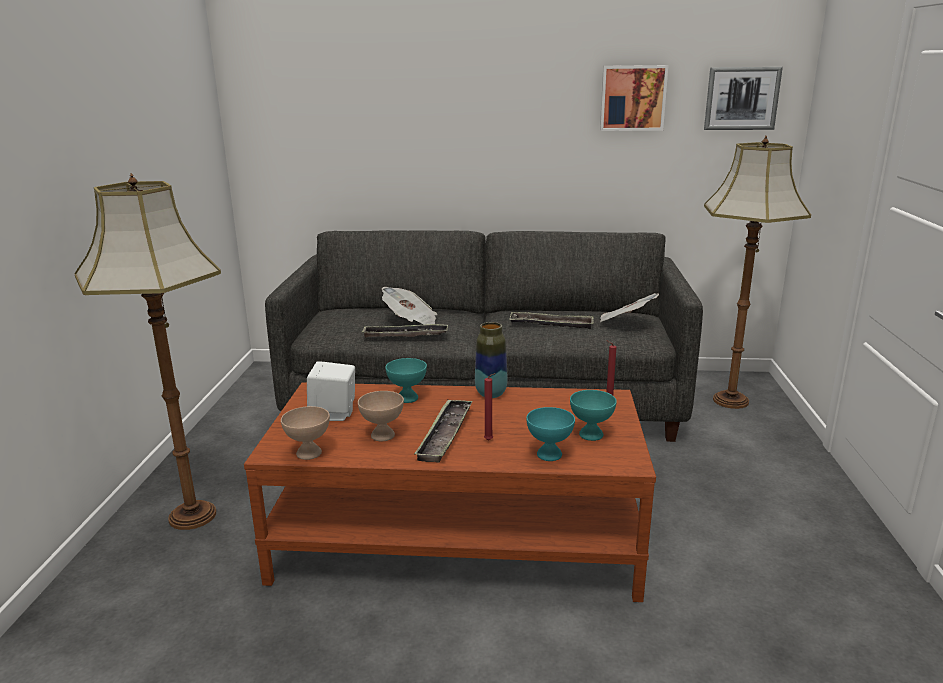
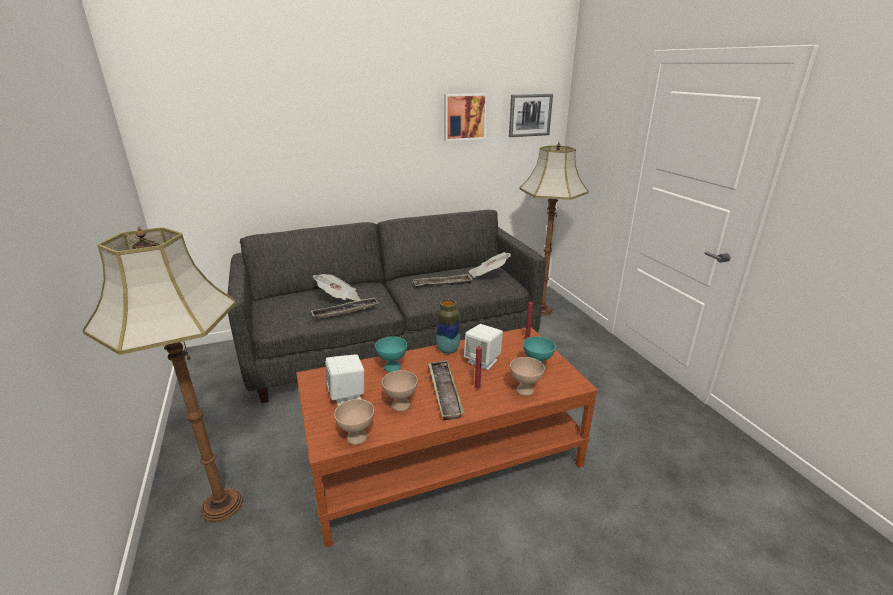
camera: 25 degrees left, 5 degrees up
turquoise bowl [526,407,575,461] -> beige bowl [510,357,545,396]
none -> white speaker [464,324,503,370]

